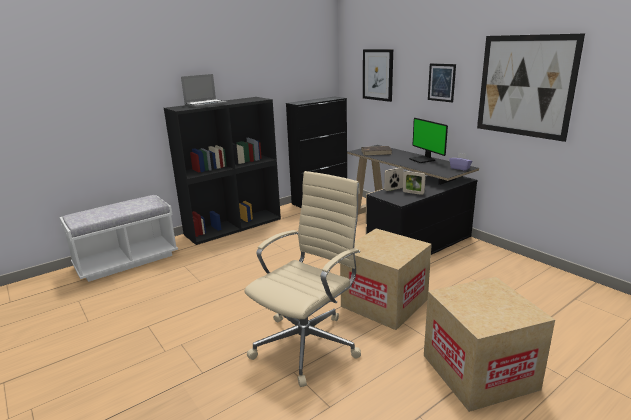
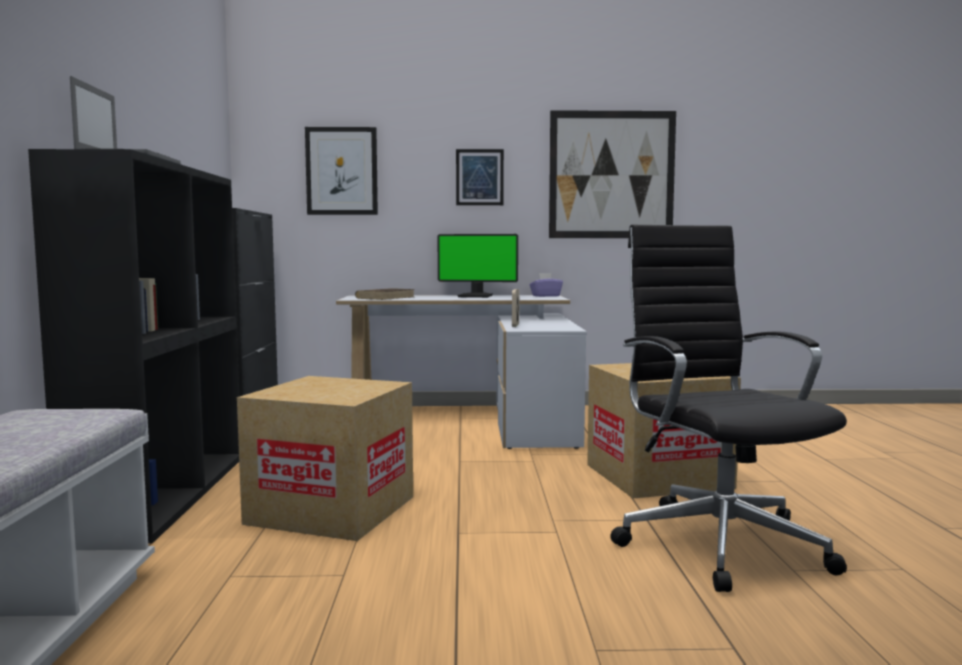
camera: 55 degrees left, 15 degrees down
beige office chair [244,171,361,387] -> black office chair [610,225,847,592]
black desk [347,145,479,255] -> white desk [336,295,587,449]
picture frame [403,171,426,195] -> none
cardboard box [424,277,555,412] -> cardboard box moved to [237,376,413,541]

